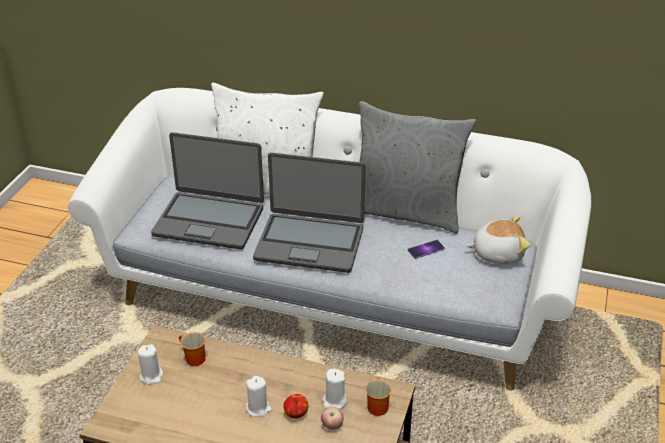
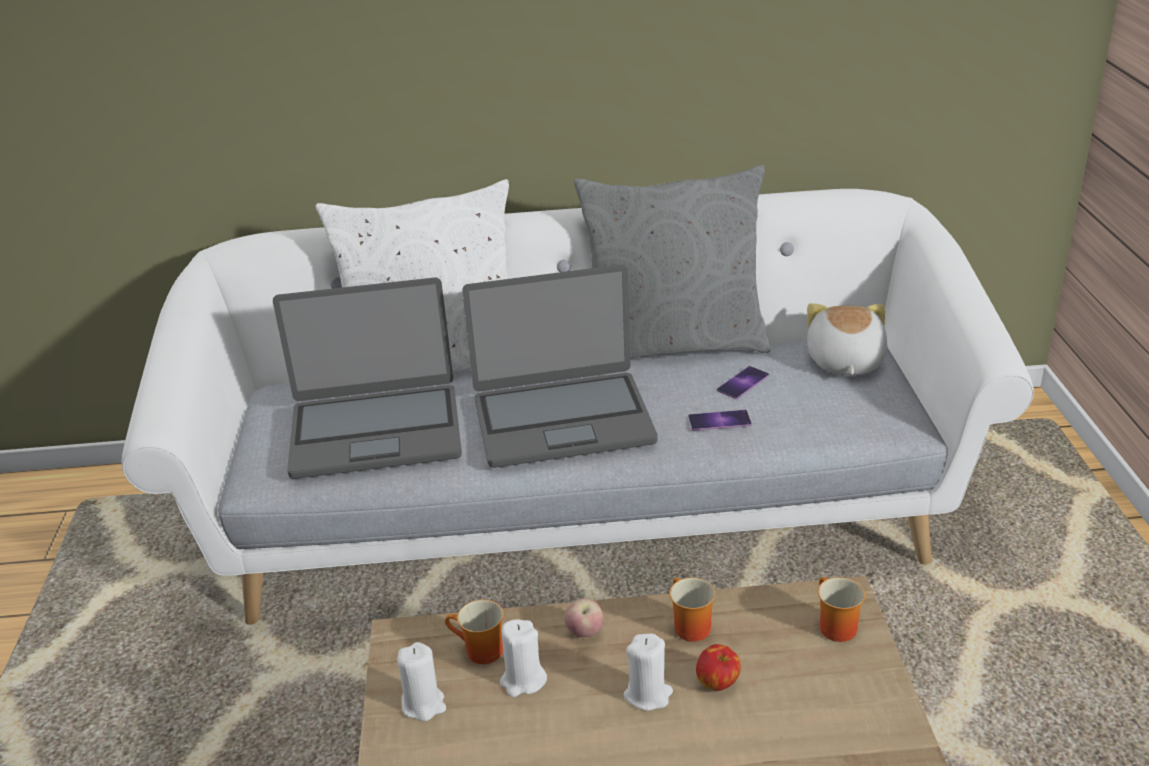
camera: 20 degrees left, 5 degrees down
apple [321,407,343,430] -> apple moved to [565,598,603,637]
white candle [322,369,347,409] -> white candle moved to [500,619,547,697]
plush toy [467,216,530,264] -> plush toy turned 60 degrees counterclockwise [807,303,888,375]
none -> mug [669,578,716,642]
none -> phone [688,410,752,431]

